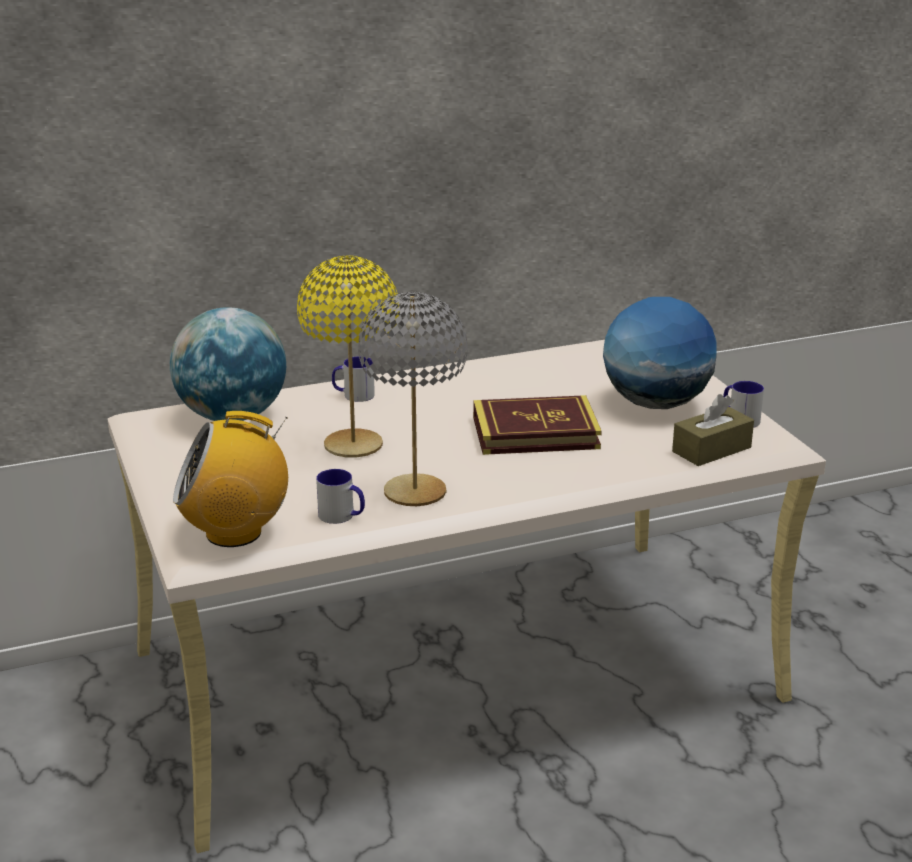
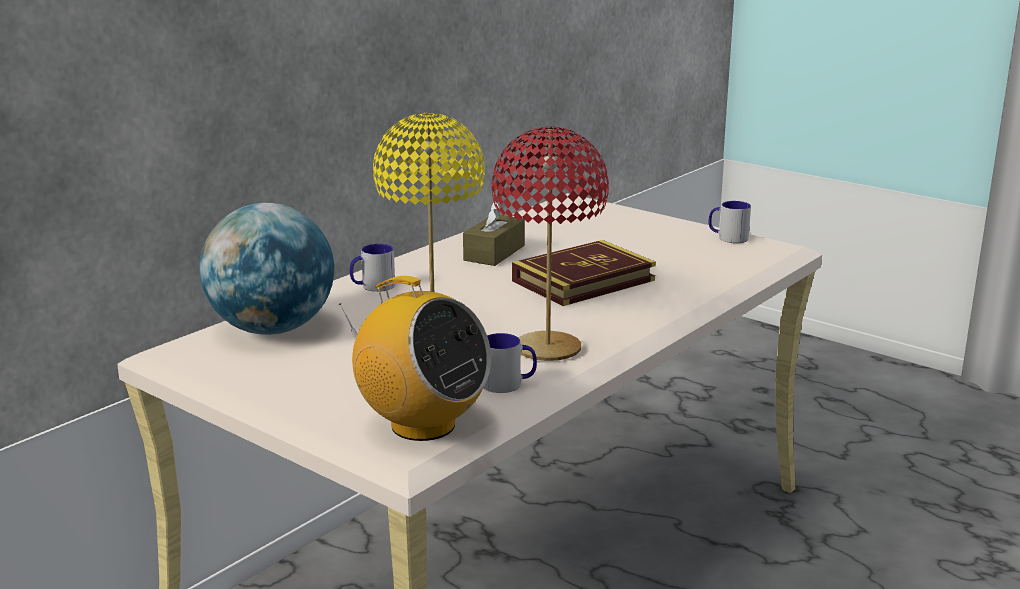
camera: 30 degrees left, 5 degrees down
radio [173,411,288,547] -> radio turned 105 degrees counterclockwise [339,276,491,441]
grey table lamp [358,292,468,506] -> red table lamp [491,127,609,361]
globe [603,297,717,409] -> none
brown tissue box [672,394,754,466] -> brown tissue box moved to [463,198,525,266]

